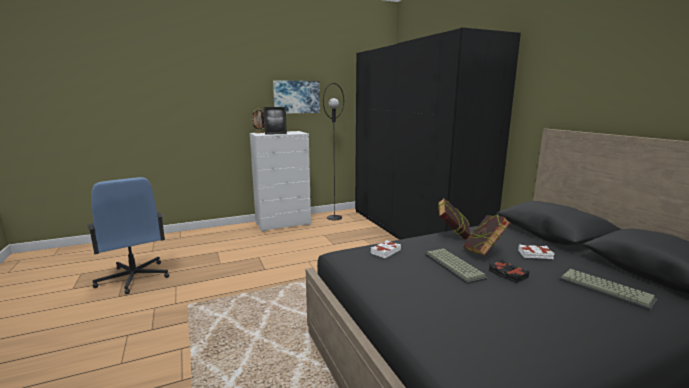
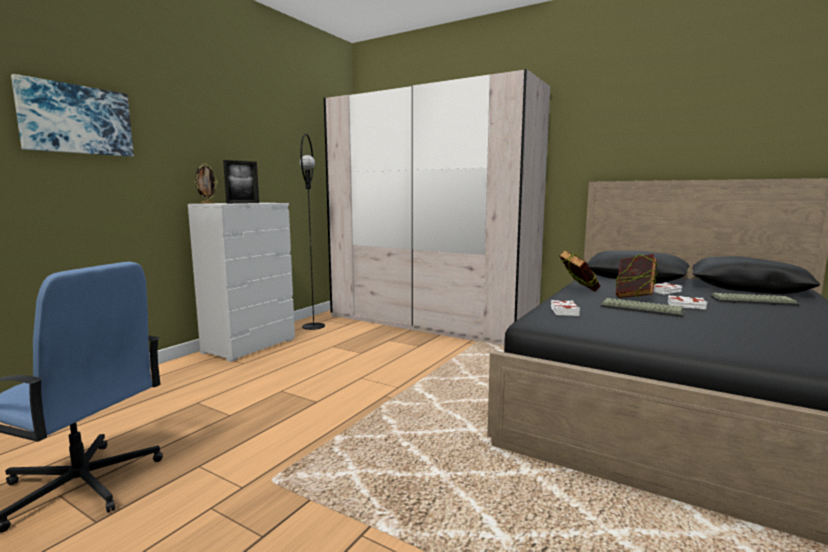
camera: 35 degrees left, 5 degrees down
picture [273,80,320,114] -> picture moved to [11,74,134,157]
black wardrobe [355,27,521,240] -> beige wardrobe [324,69,550,345]
black book [489,260,530,283] -> white book [668,295,707,309]

